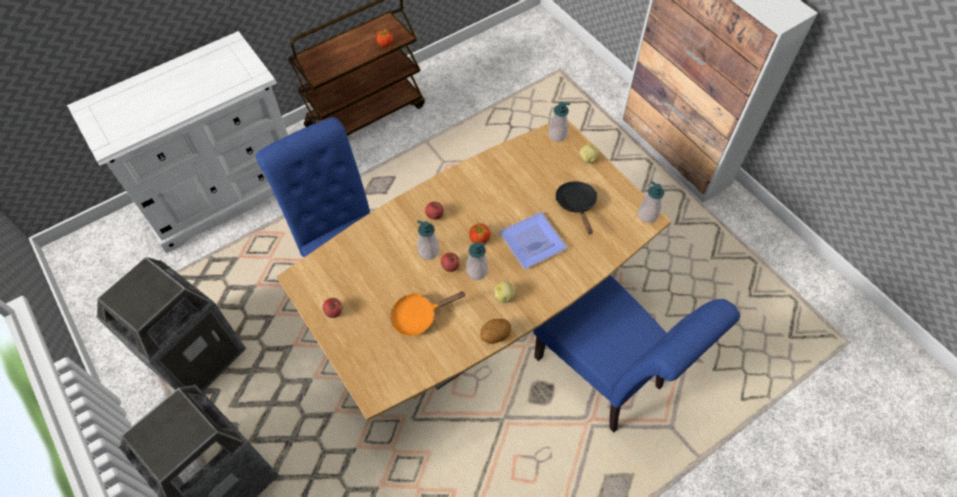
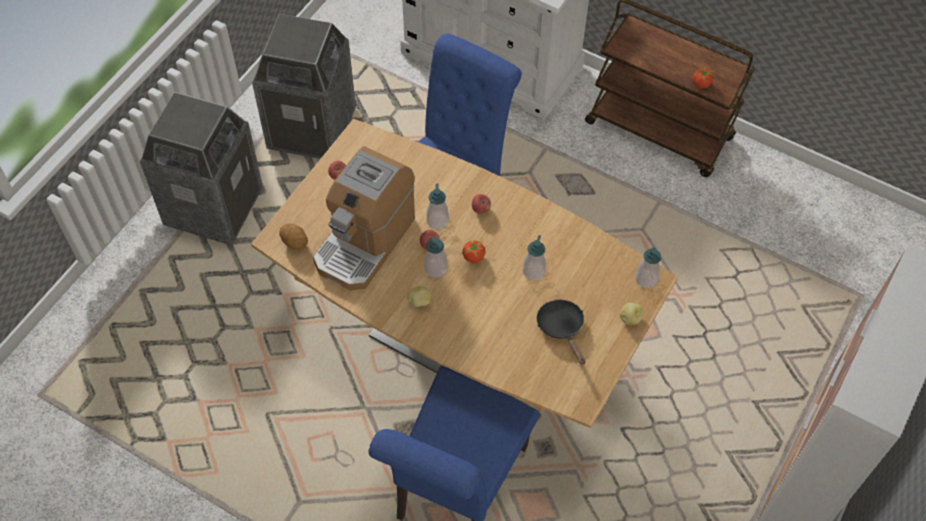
camera: 65 degrees right, 0 degrees up
orange frying pan [390,291,466,336] -> coffee machine [313,146,415,290]
potato [480,319,511,344] -> potato moved to [279,223,308,250]
plate [499,212,568,269] -> none
black frying pan [556,181,597,234] -> black frying pan turned 75 degrees counterclockwise [537,300,585,364]
soap dispenser [638,181,664,223] -> soap dispenser moved to [523,235,546,281]

